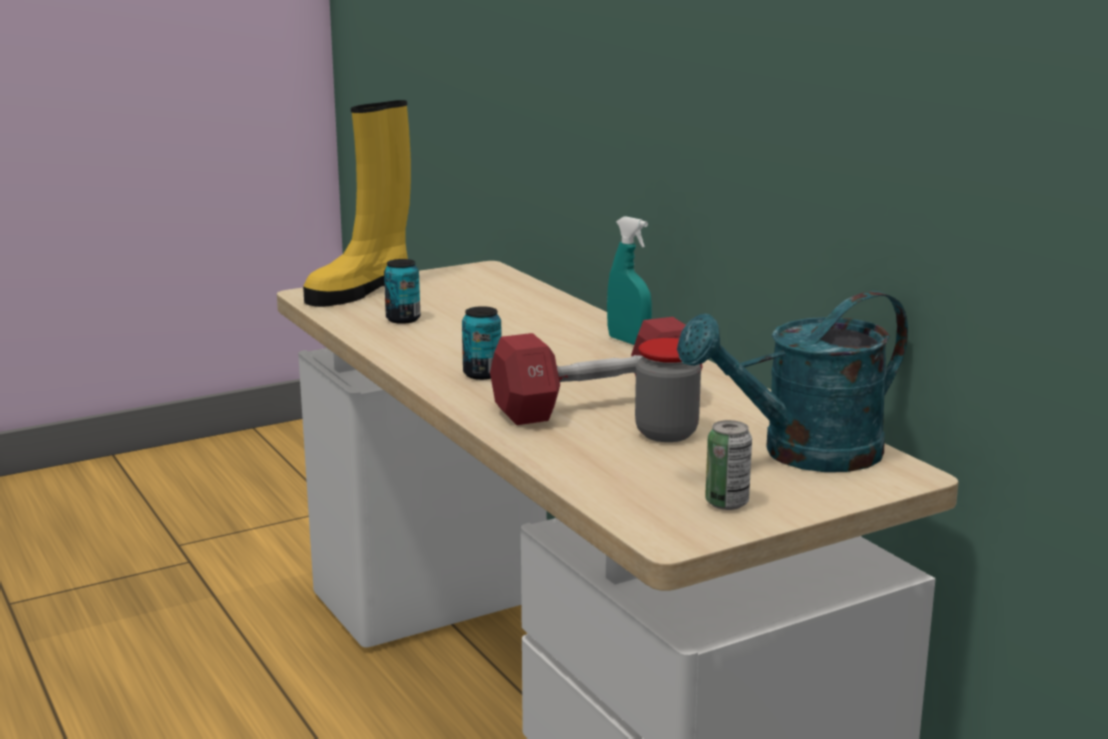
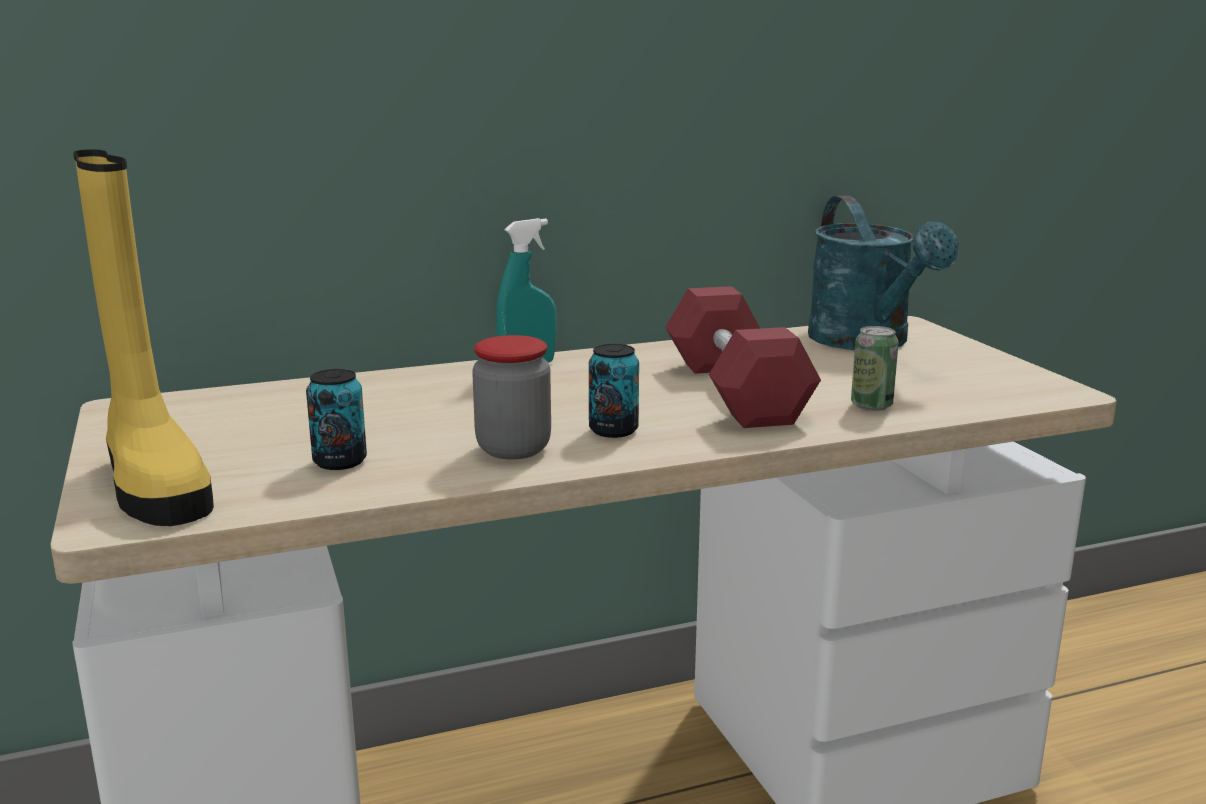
camera: 80 degrees left, 0 degrees up
jar [635,338,701,442] -> jar moved to [472,335,551,459]
can [705,420,752,510] -> can moved to [851,326,899,411]

